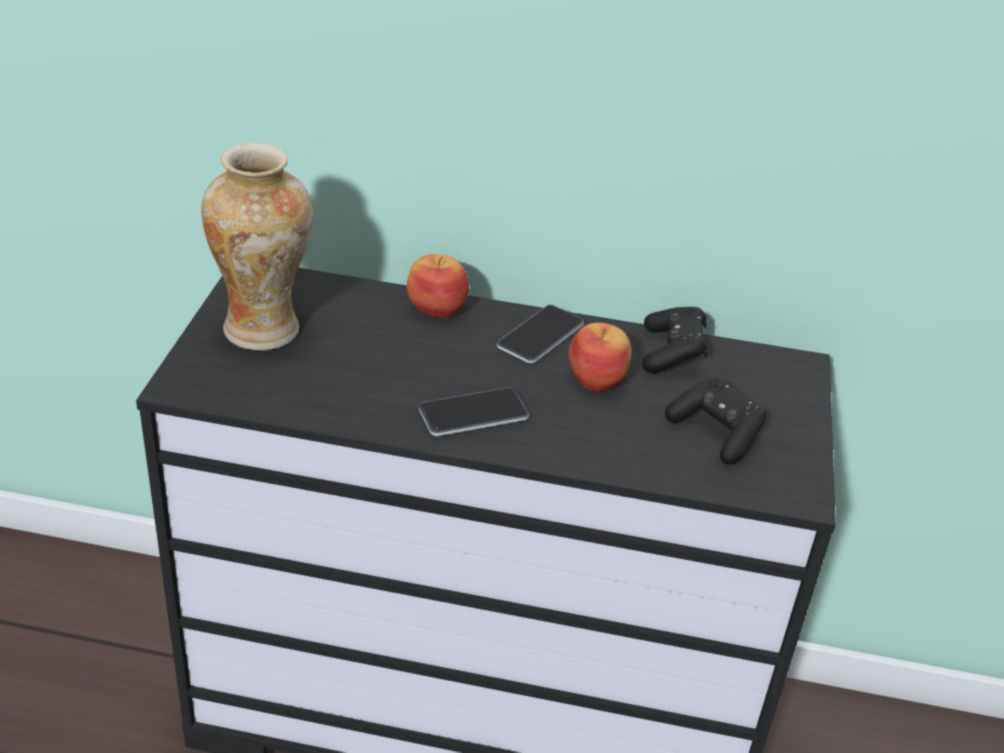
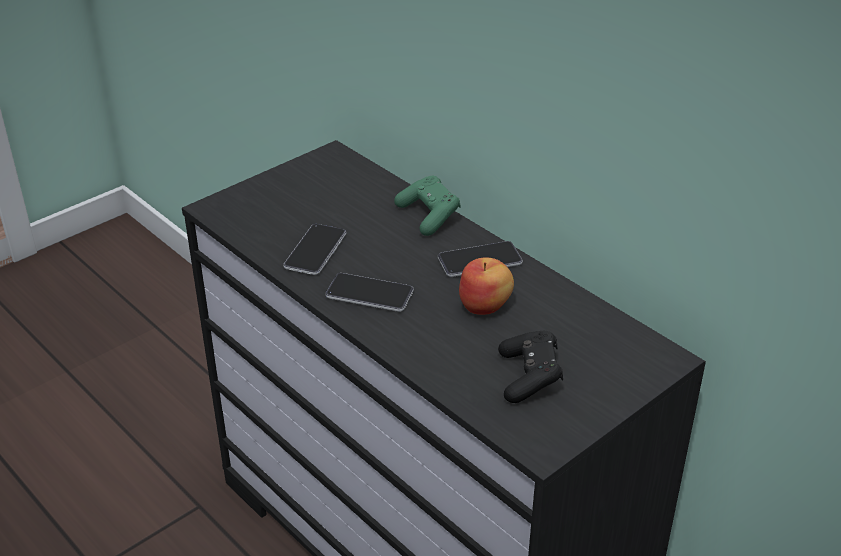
camera: 40 degrees right, 0 degrees up
vase [201,143,313,351] -> none
apple [407,254,469,318] -> green game controller [394,176,460,236]
black game controller [642,307,707,373] -> none
none -> phone [283,224,346,275]

